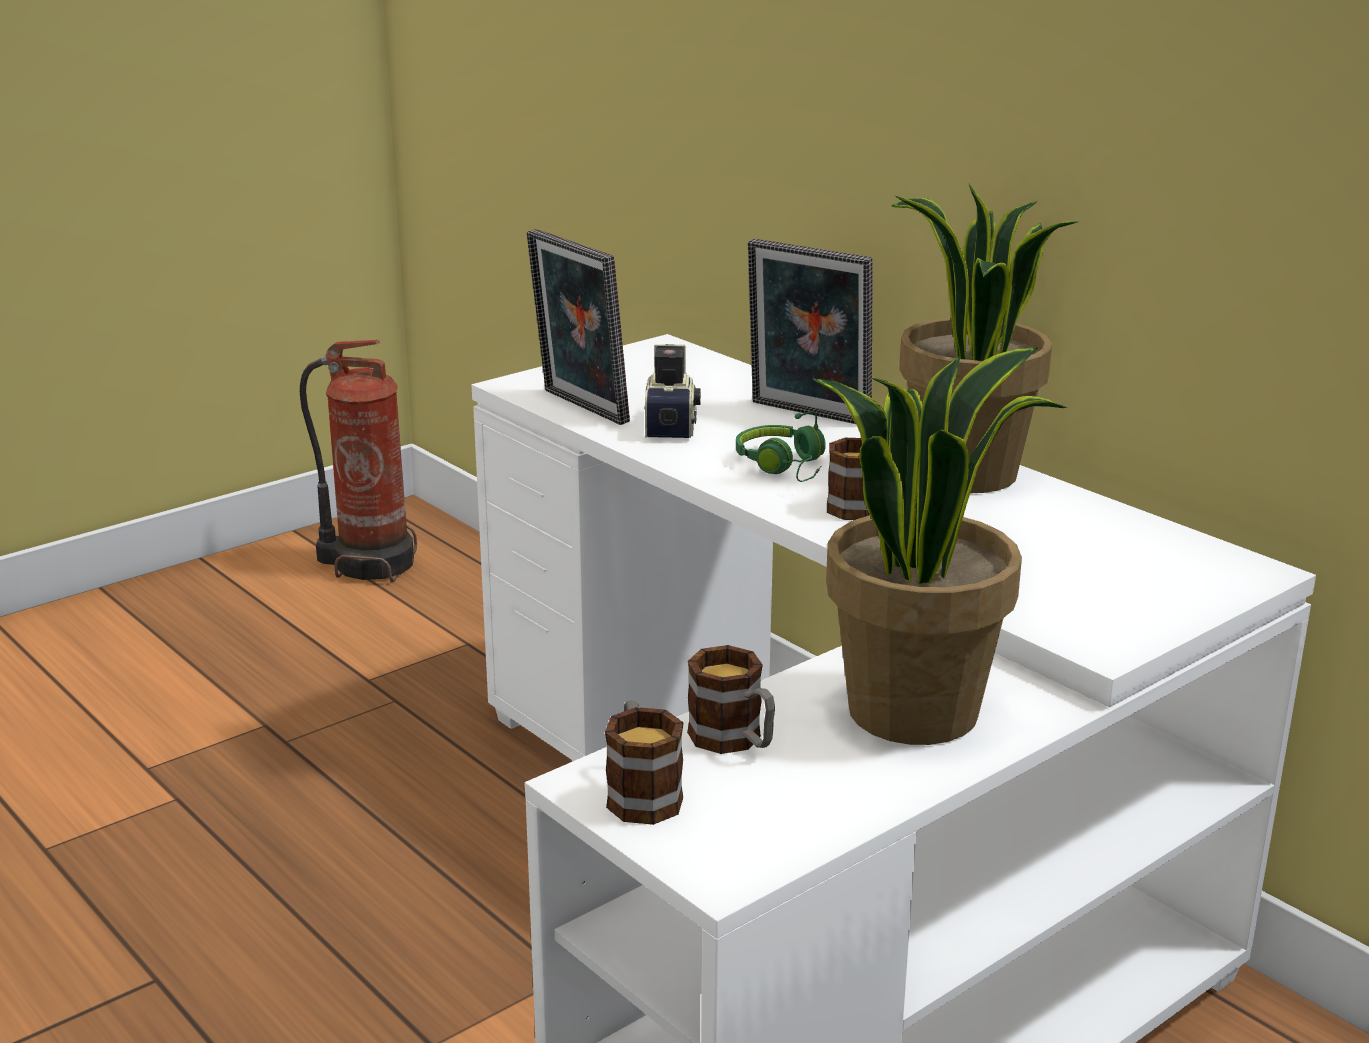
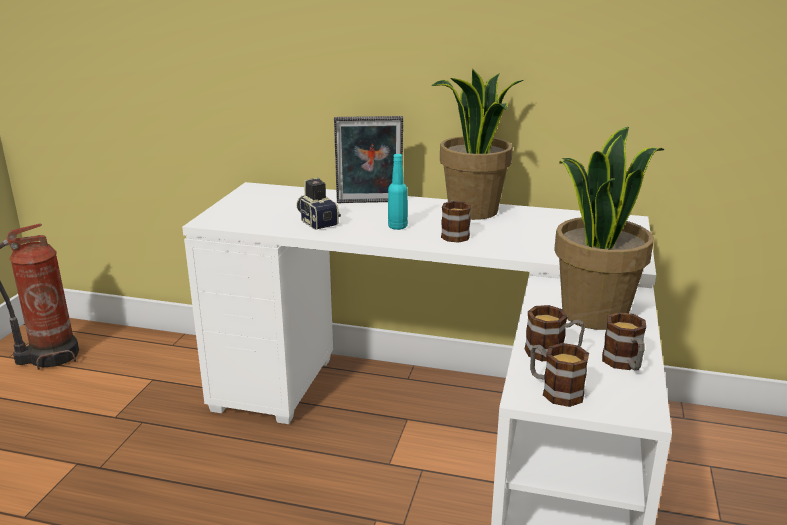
camera: 35 degrees left, 0 degrees up
picture frame [527,229,630,425] -> none
green headphones [736,411,826,482] -> turquoise bottle [388,154,408,230]
none -> mug [602,312,646,371]

